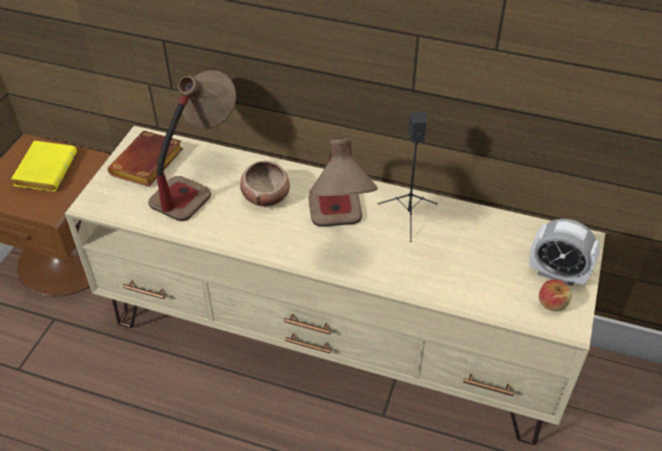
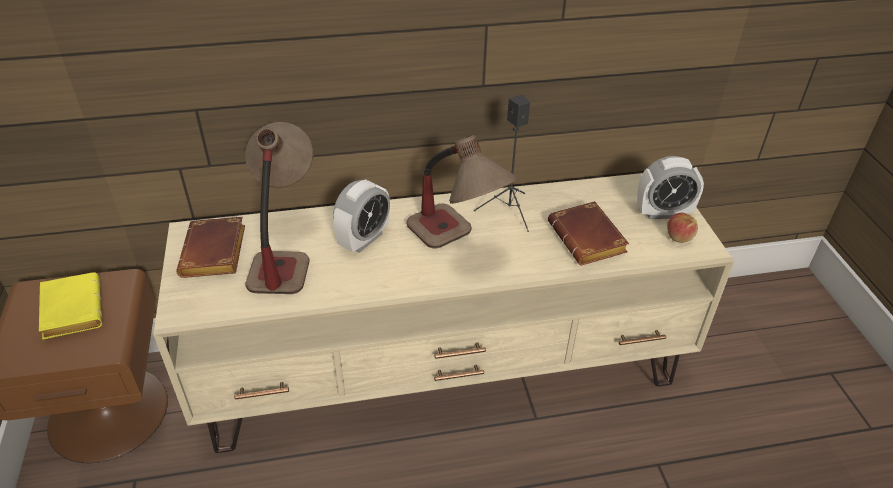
camera: 30 degrees left, 5 degrees down
bowl [240,161,290,206] -> alarm clock [333,180,390,253]
none -> brown book [548,201,629,265]

